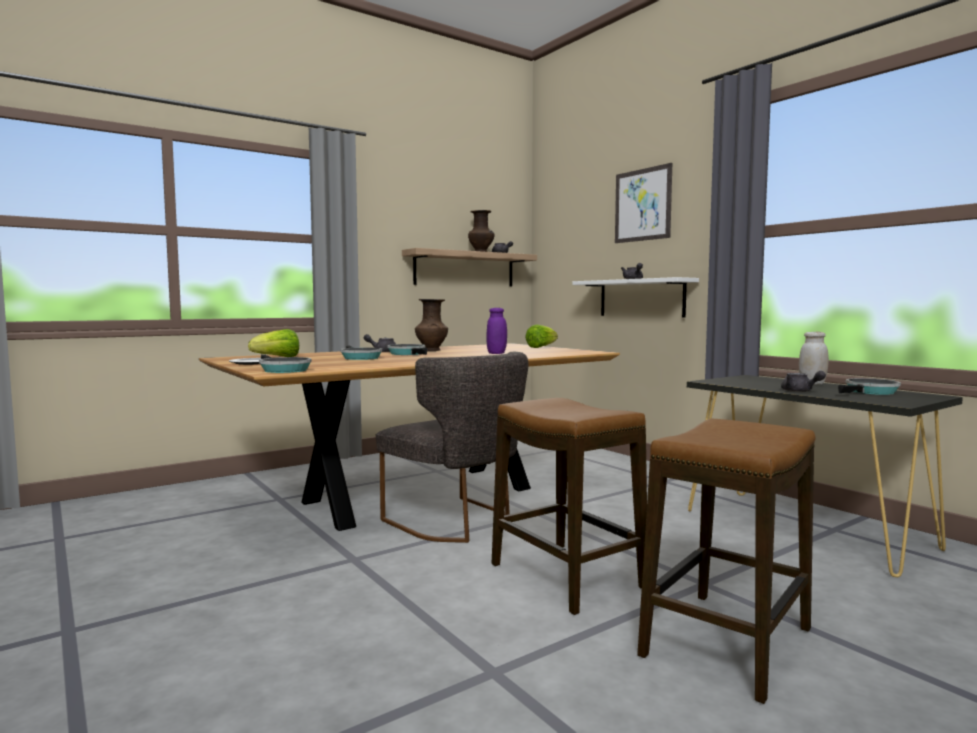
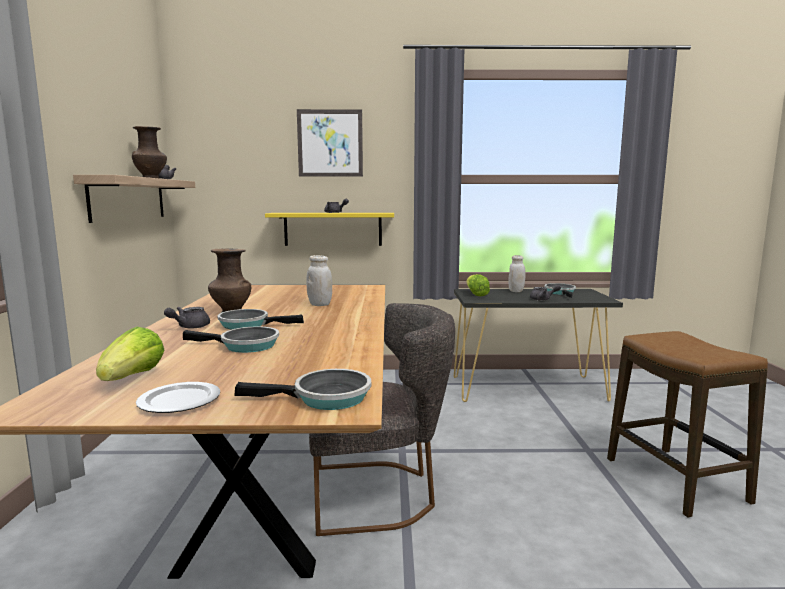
camera: 55 degrees left, 5 degrees up
purple jar [486,308,507,354] -> white jar [306,255,332,306]
stool [491,398,647,615] -> none
lettuce [525,324,558,348] -> lettuce moved to [466,274,490,296]
white shelf [572,277,699,318] -> yellow shelf [265,213,394,246]

